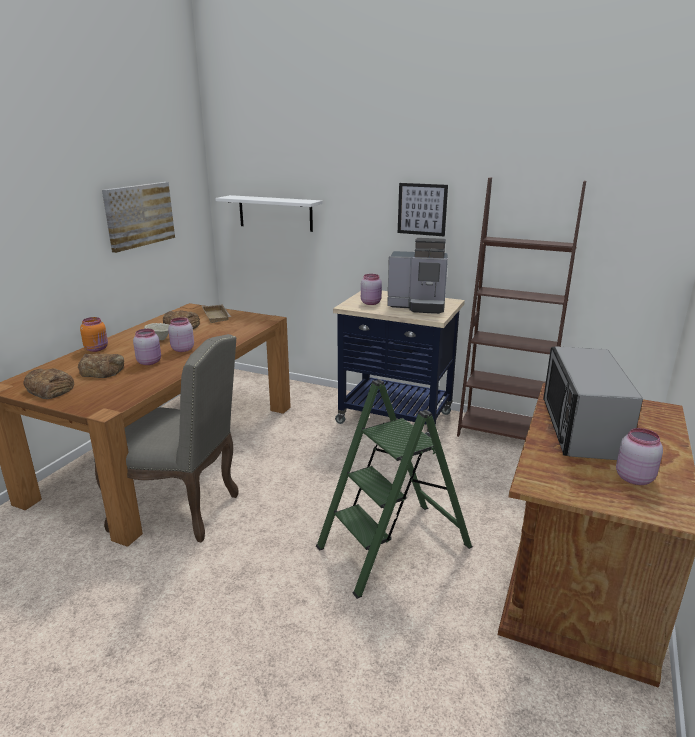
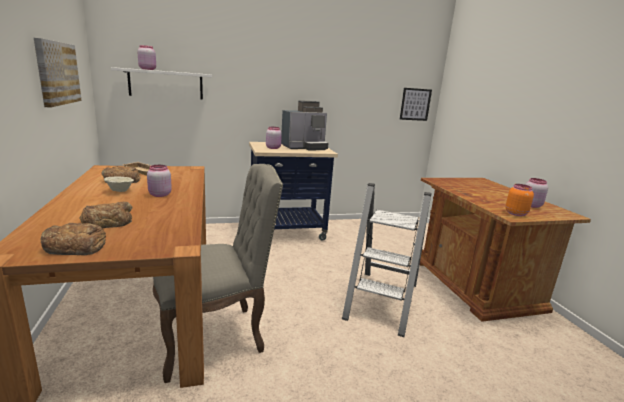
camera: 40 degrees left, 5 degrees down
orange jar [80,317,108,352] -> orange jar moved to [505,184,534,216]
pink jar [133,329,161,365] -> pink jar moved to [137,45,156,70]
green step ladder [316,379,473,599] -> grey step ladder [342,183,432,337]
picture [398,183,448,236] -> picture moved to [400,88,432,121]
brown bookcase [457,177,586,440] -> none
microwave [543,346,643,460] -> none

